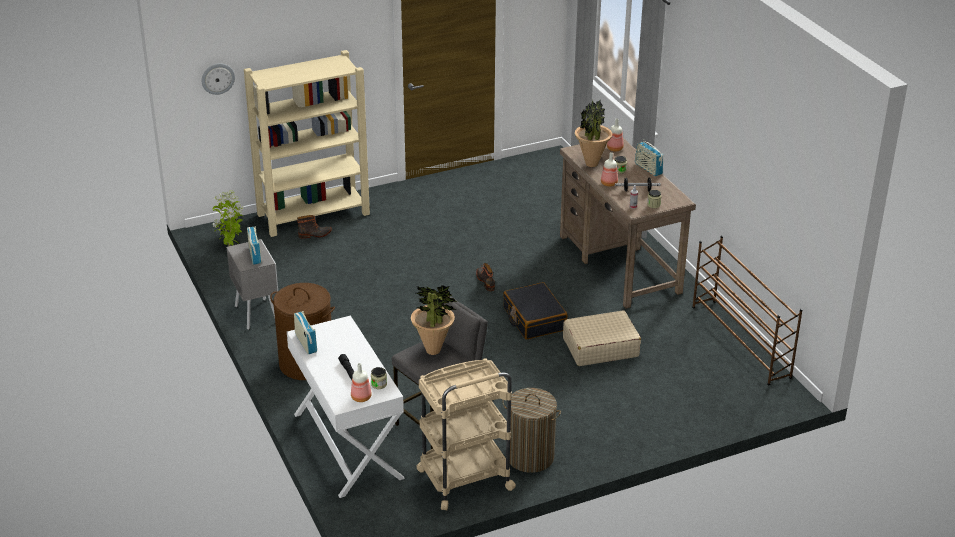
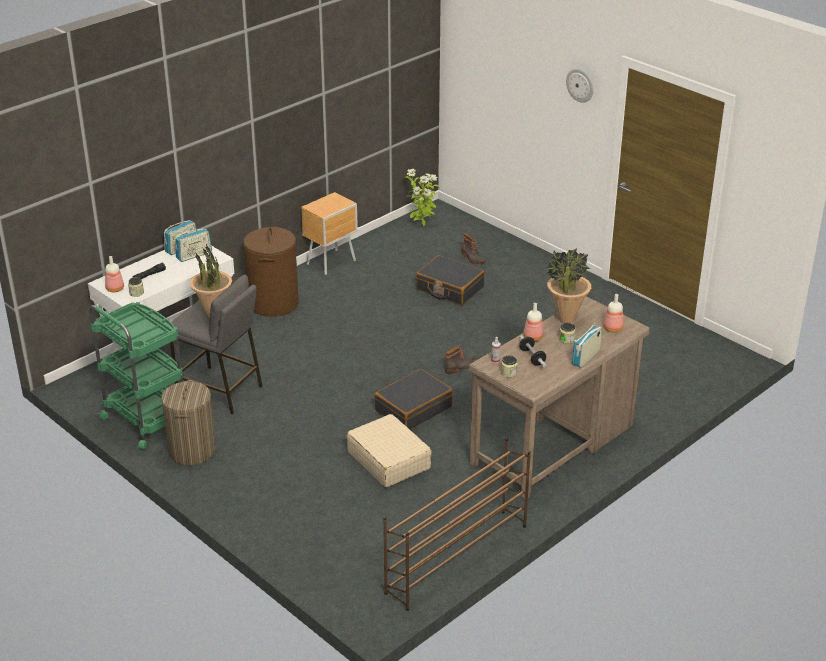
camera: 70 degrees right, 0 degrees up
wall clock [202,64,235,95] -> wall clock moved to [566,68,594,103]
grey nightstand [226,239,278,330] -> brown nightstand [301,192,358,275]
beige bookcase [244,50,370,237] -> none
radio [247,227,262,265] -> radio moved to [175,229,212,262]
beige cart [416,358,516,510] -> green cart [89,302,183,450]
none -> black suitcase [416,255,485,305]

